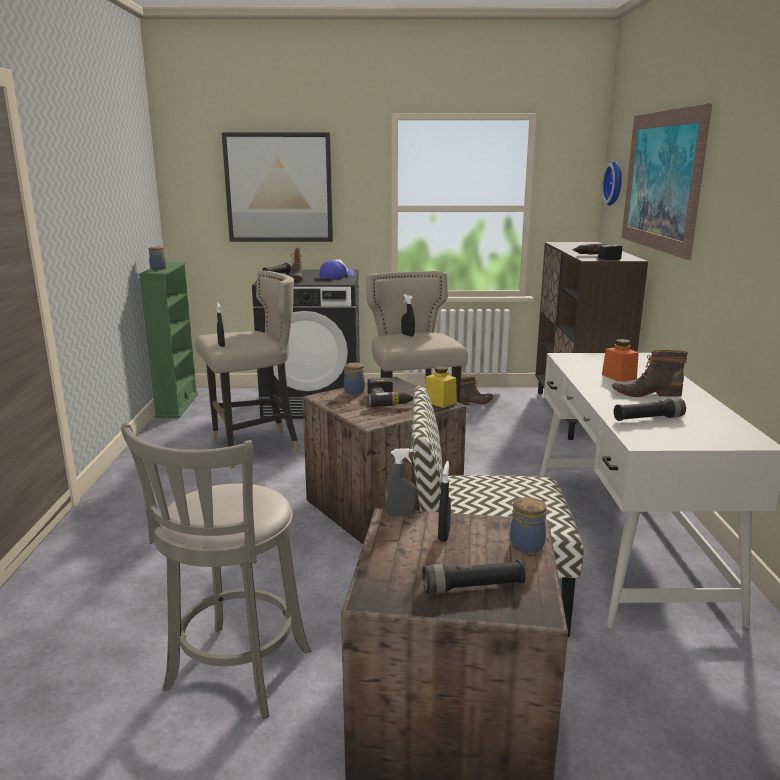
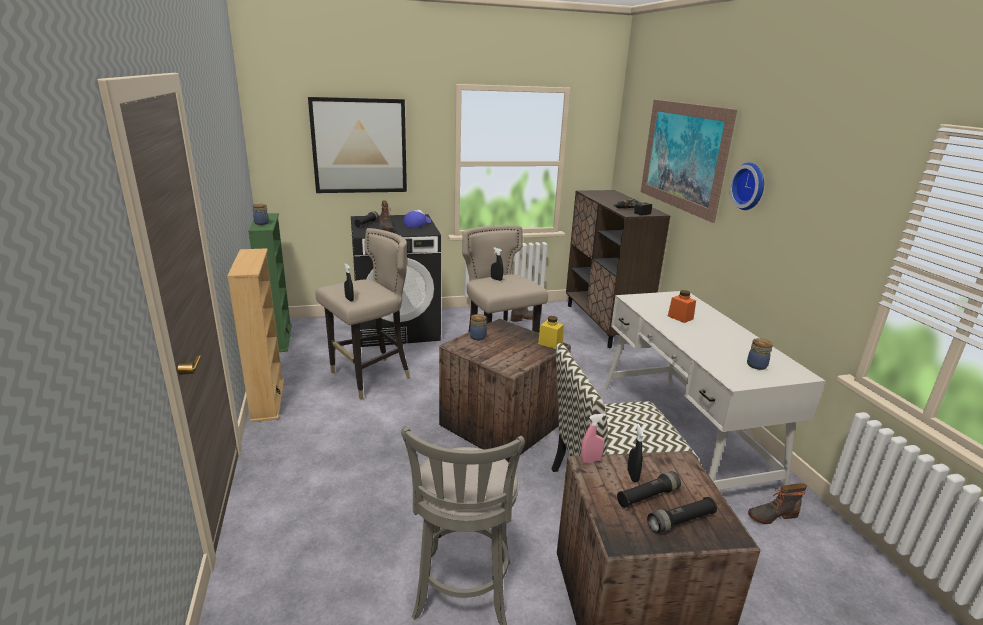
camera: 15 degrees left, 5 degrees up
power drill [367,378,413,407] -> none
grey spray bottle [385,448,417,516] -> pink spray bottle [581,413,606,463]
jar [510,497,546,553] -> jar moved to [747,338,773,370]
wall clock [602,161,622,206] -> wall clock moved to [729,162,764,210]
boot [612,350,688,397] -> boot moved to [748,483,807,524]
black flashlight [614,398,686,421] -> black flashlight moved to [617,471,681,508]
none -> beige bookcase [227,248,284,422]

